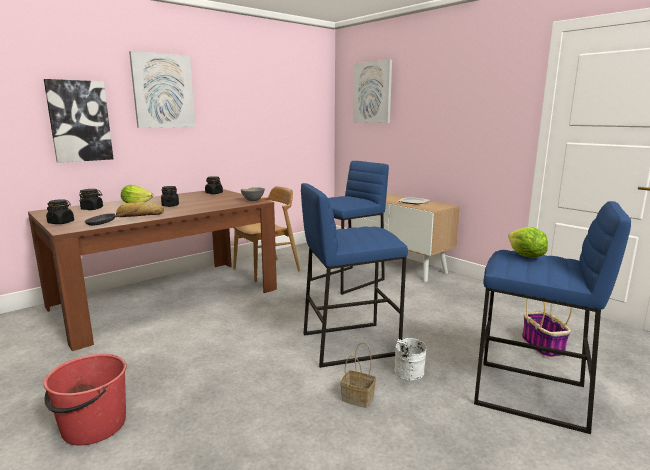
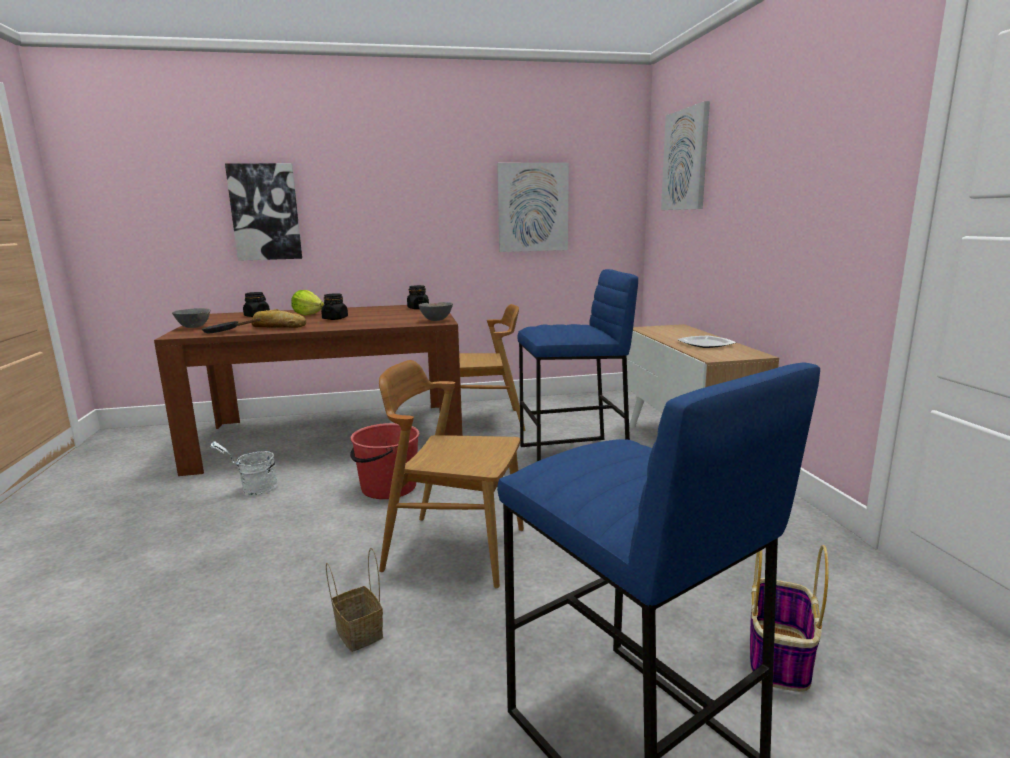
camera: 30 degrees right, 0 degrees up
red bucket [43,353,127,445] -> red bucket moved to [350,423,420,499]
black jar [46,199,74,224] -> grey bowl [172,308,210,328]
picture [129,51,195,128] -> picture moved to [497,163,569,252]
blue stool [301,183,408,368] -> brown chair [379,360,524,588]
white bucket [395,338,427,380] -> white bucket moved to [210,441,278,495]
lettuce [508,227,548,258] -> none

